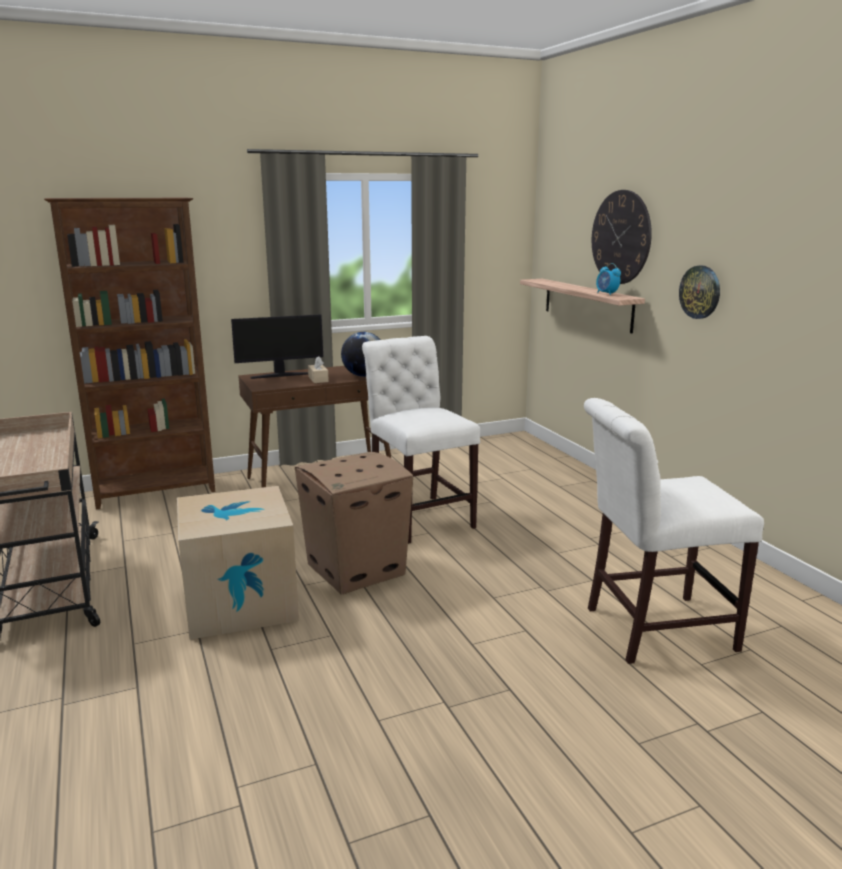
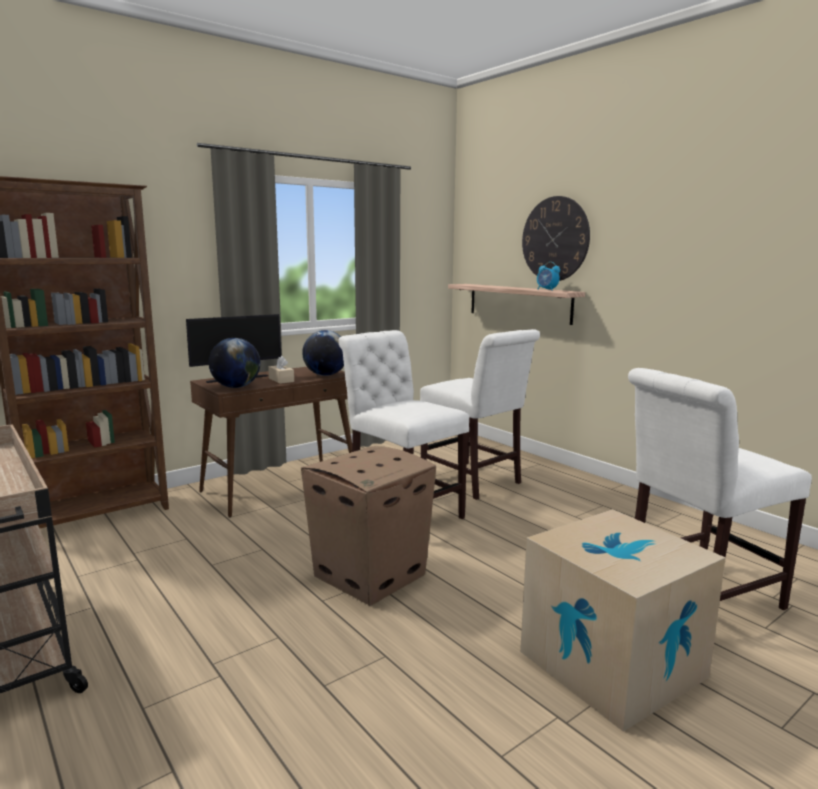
camera: 15 degrees left, 5 degrees down
cardboard box [177,486,299,639] -> cardboard box moved to [520,509,726,731]
wall clock [679,265,720,319] -> none
none -> globe [209,338,260,388]
none -> white chair [420,329,540,500]

